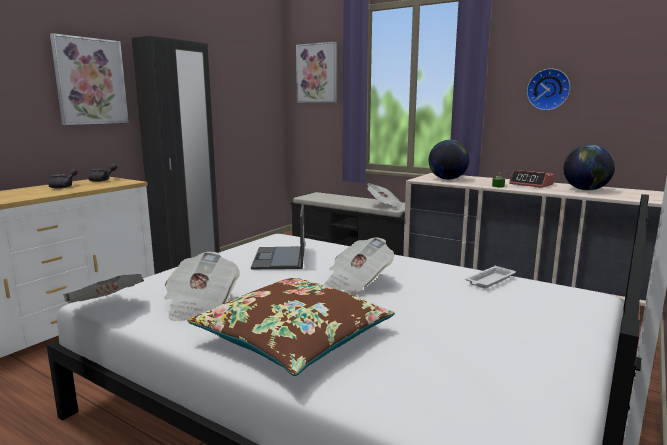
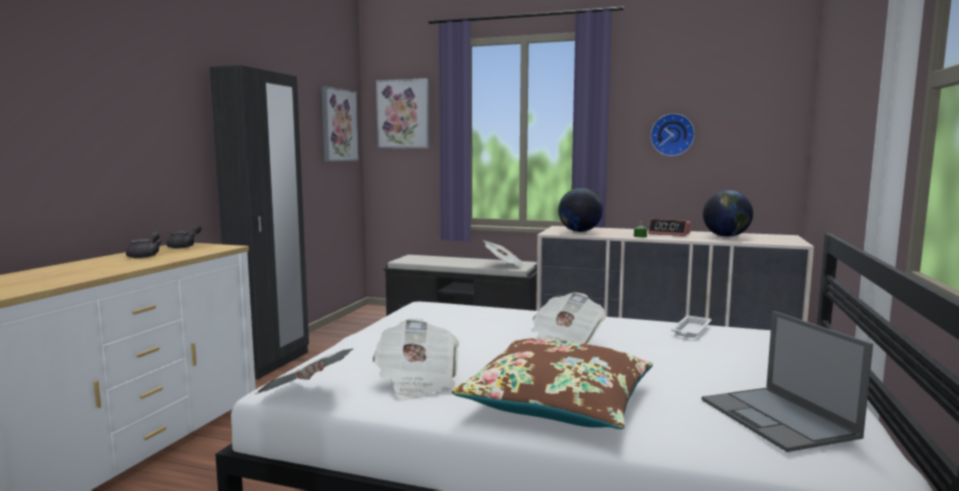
camera: 15 degrees left, 5 degrees down
picture [50,33,129,125] -> picture moved to [321,86,359,162]
laptop [251,202,305,269] -> laptop moved to [702,311,873,452]

